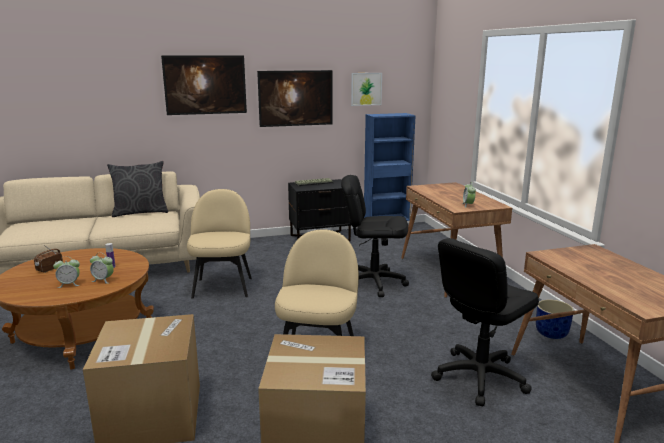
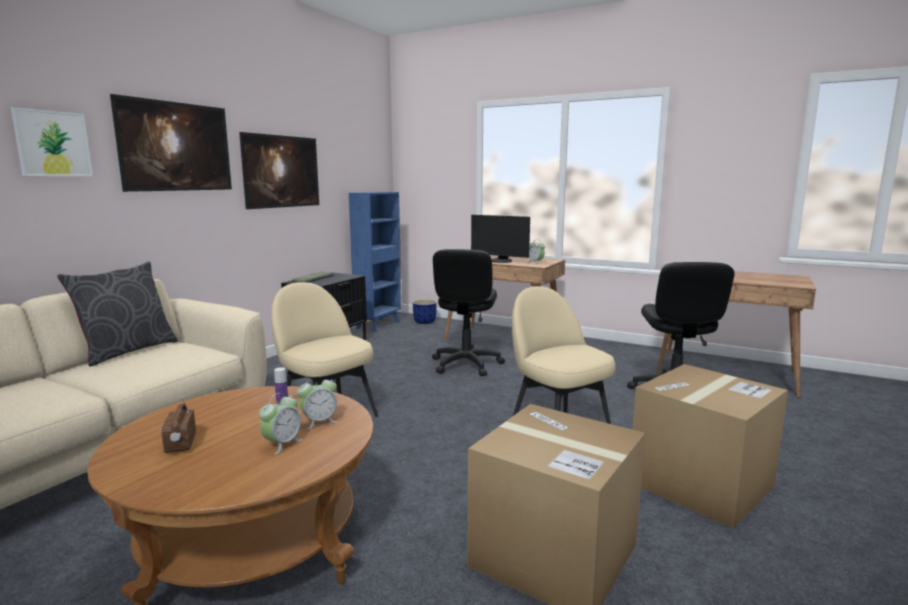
camera: 45 degrees left, 5 degrees down
black office chair [341,175,409,297] -> black office chair turned 45 degrees counterclockwise [432,249,505,376]
picture [351,73,382,106] -> picture moved to [11,107,93,176]
blue planter [536,299,574,339] -> blue planter moved to [413,299,437,324]
none -> monitor [471,215,530,263]

